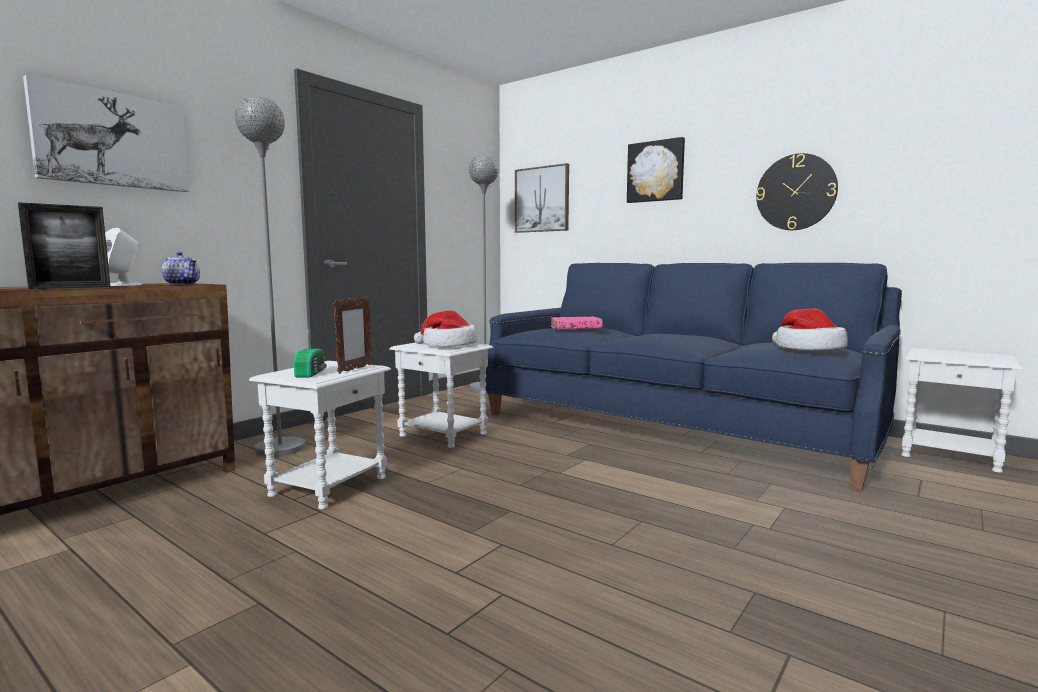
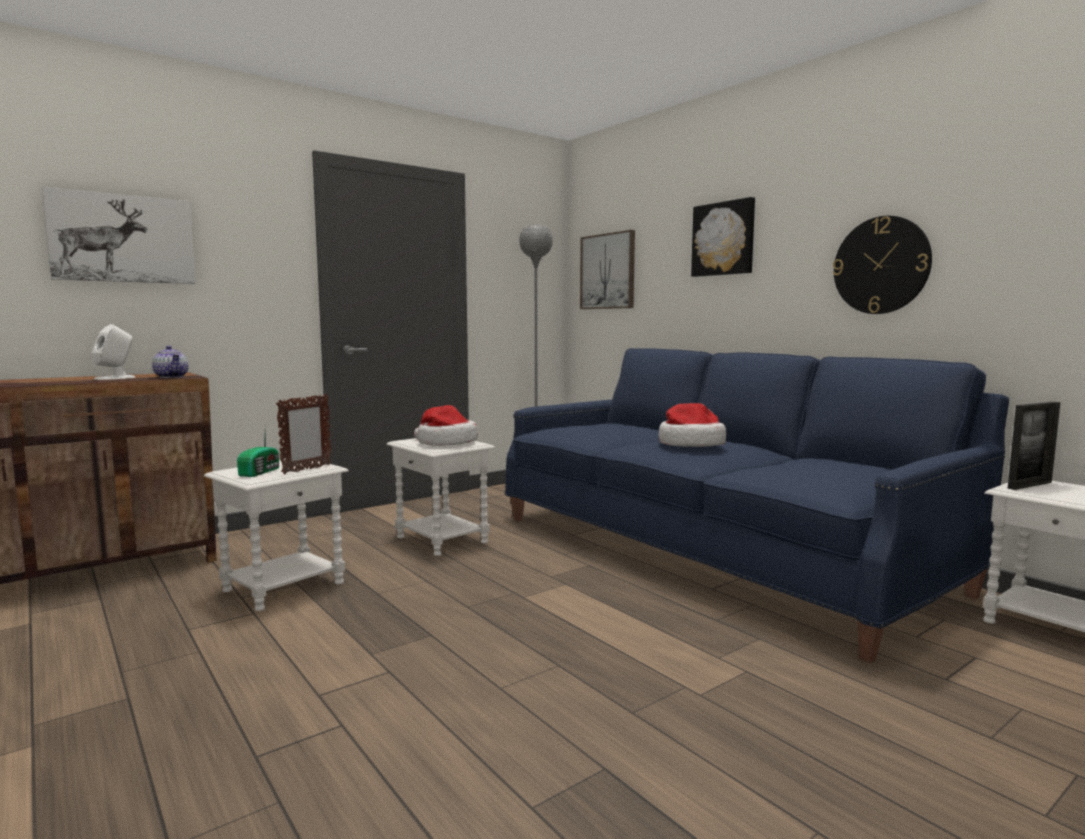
camera: 15 degrees right, 0 degrees up
picture frame [18,202,111,289] -> picture frame moved to [1008,402,1061,490]
grey floor lamp [235,96,305,457] -> none
pink book [551,316,603,330] -> none
hat [772,309,848,350] -> hat moved to [659,403,726,447]

